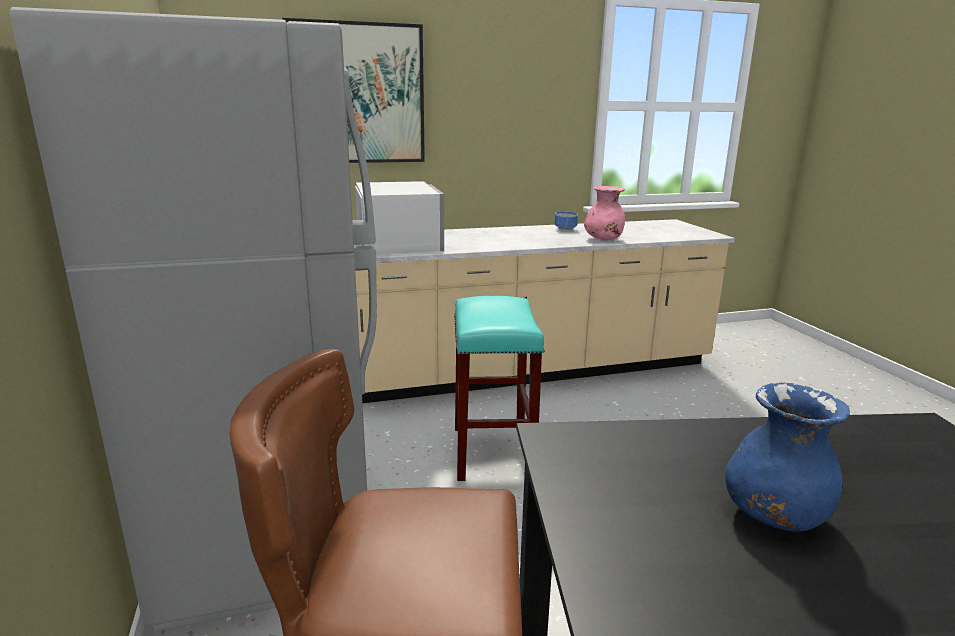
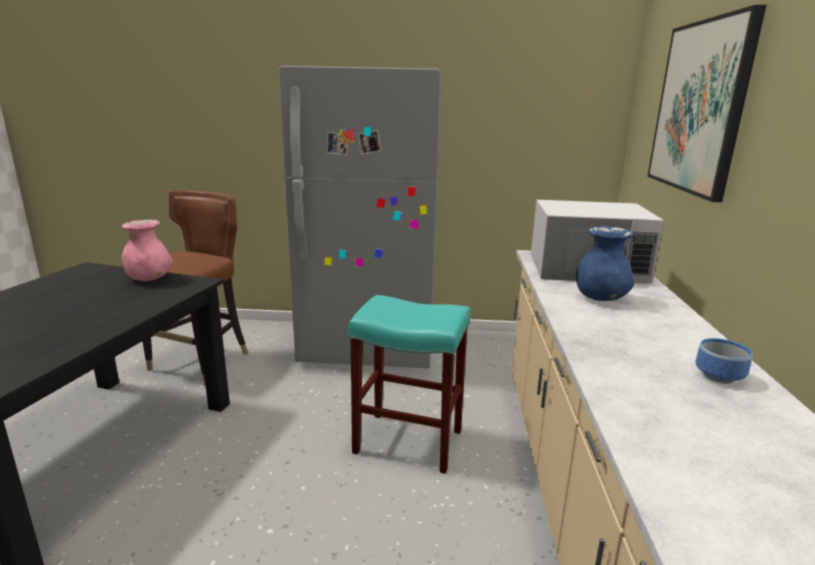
camera: 110 degrees right, 0 degrees up
pink vase [584,186,625,240] -> pink vase moved to [121,220,173,281]
blue vase [725,382,850,532] -> blue vase moved to [576,226,634,301]

